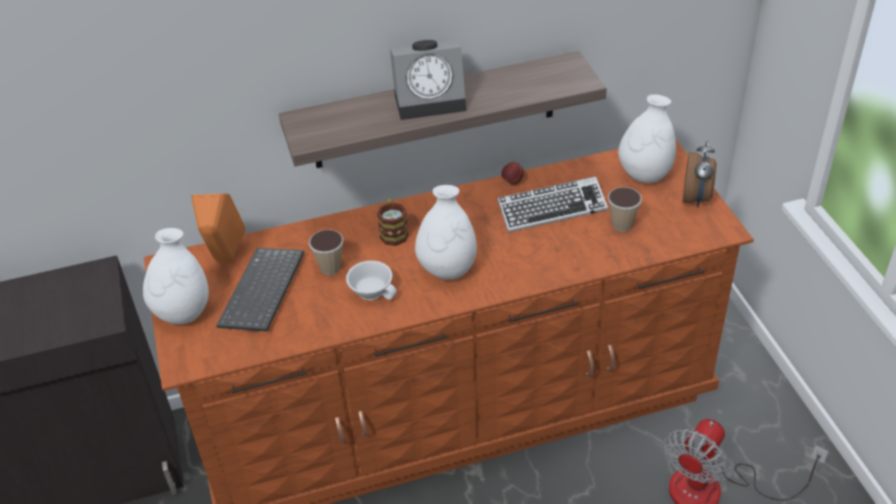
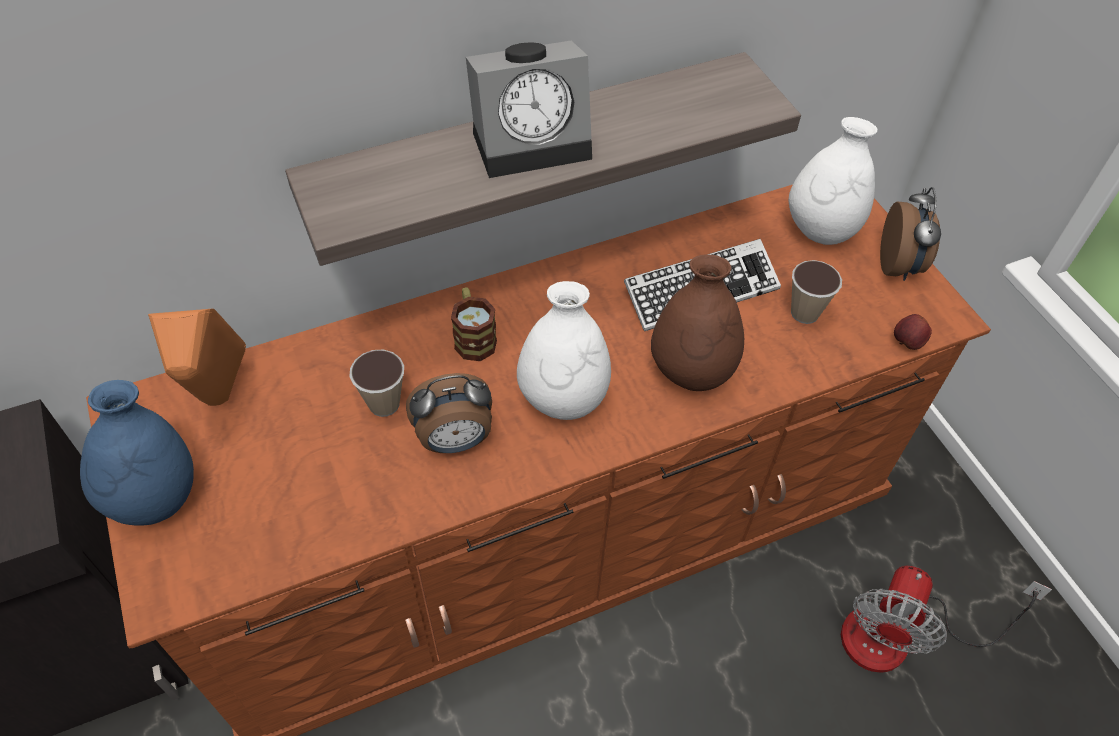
camera: 10 degrees left, 10 degrees up
white vase [143,228,209,325] -> blue vase [80,380,194,526]
keyboard [216,248,304,331] -> none
white cup [346,261,397,300] -> alarm clock [406,373,492,453]
apple [501,162,524,185] -> apple moved to [894,314,932,350]
none -> brown vase [651,254,744,391]

